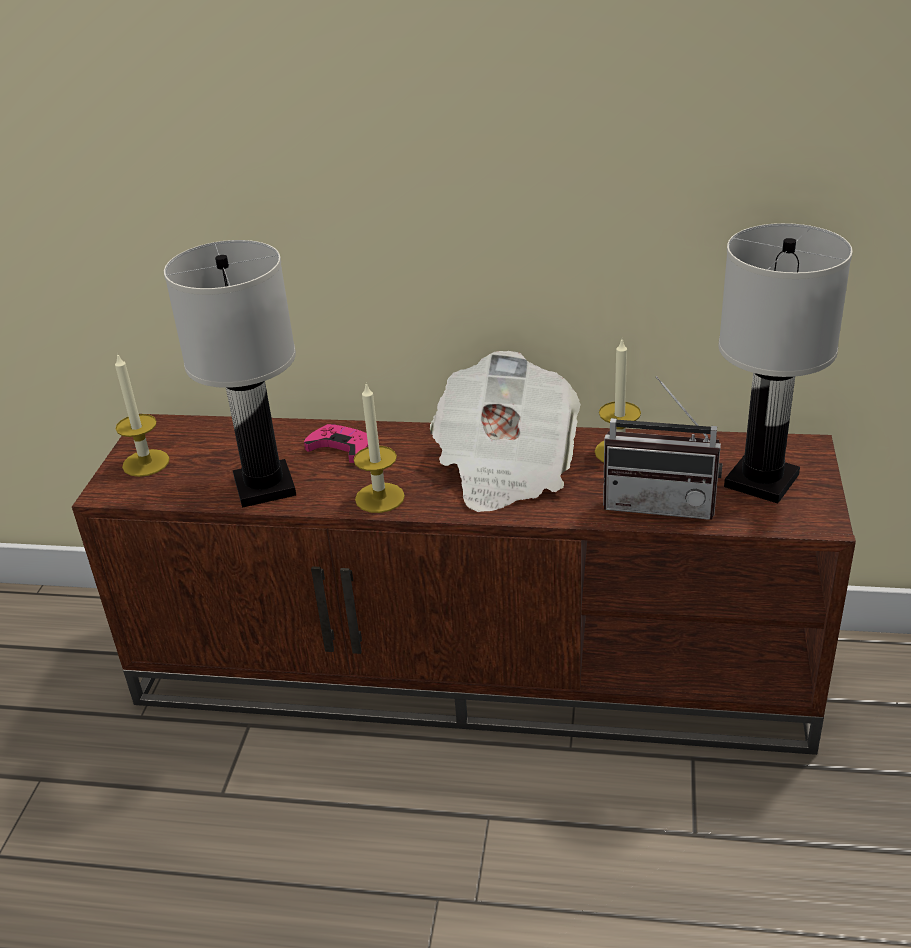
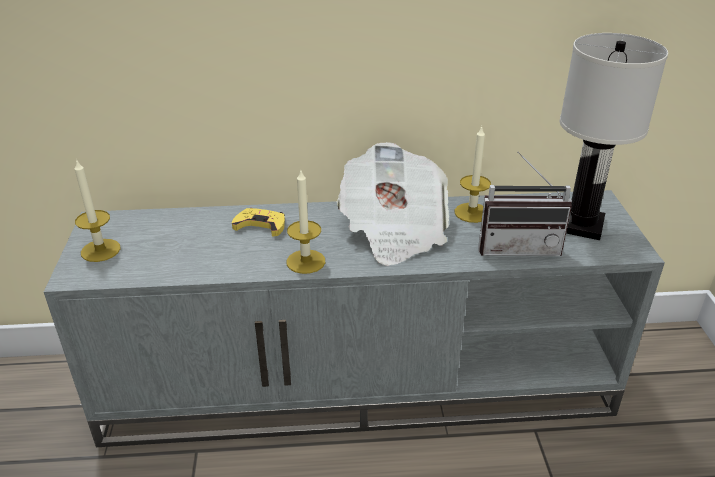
camera: 15 degrees left, 0 degrees up
brown tv stand [72,414,856,755] -> grey tv stand [44,190,665,447]
white table lamp [164,240,296,508] -> none
pink game controller [304,424,368,463] -> yellow game controller [232,208,285,237]

